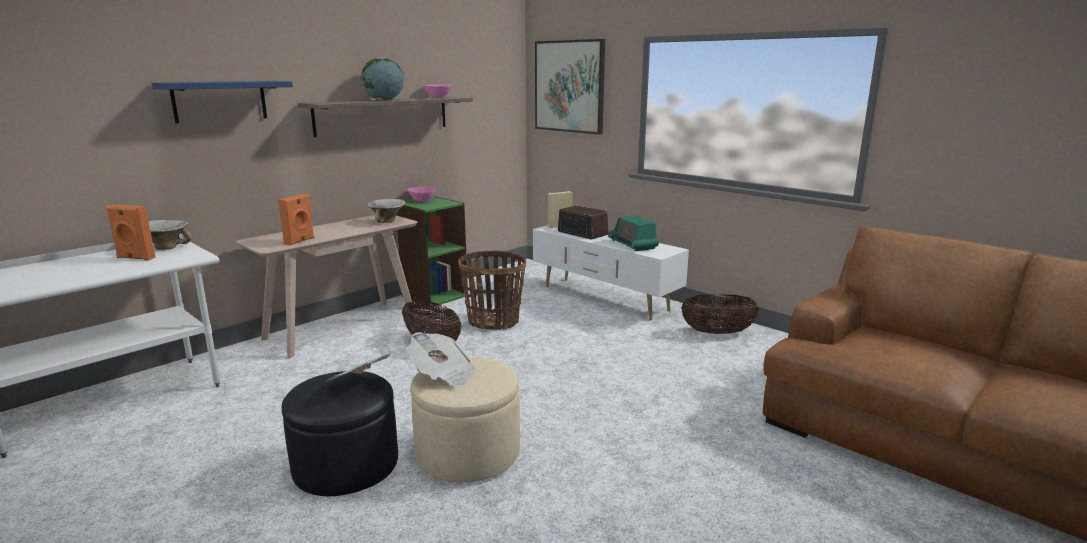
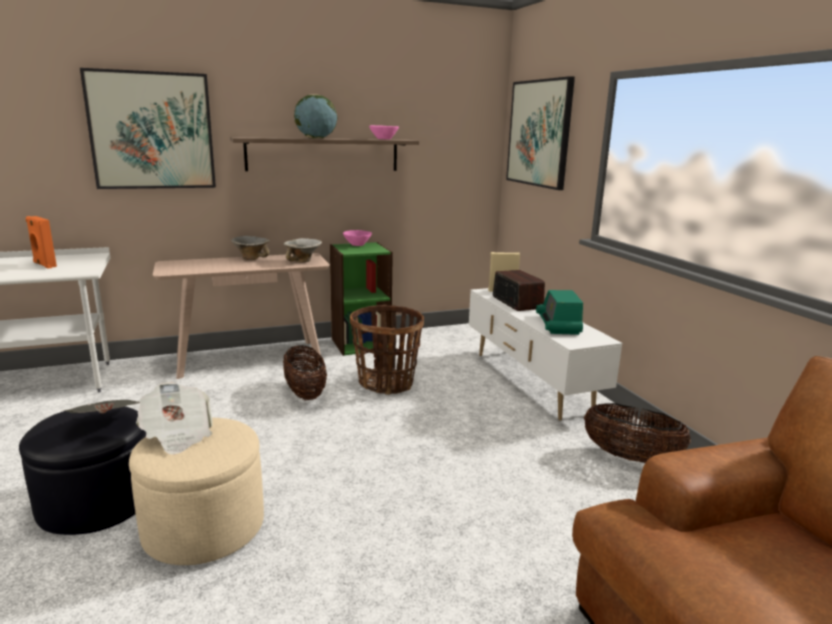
camera: 25 degrees right, 0 degrees up
bowl [148,220,192,250] -> bowl moved to [231,236,270,260]
blue shelf [152,81,293,123] -> picture [80,68,216,189]
orange speaker [278,194,314,246] -> none

